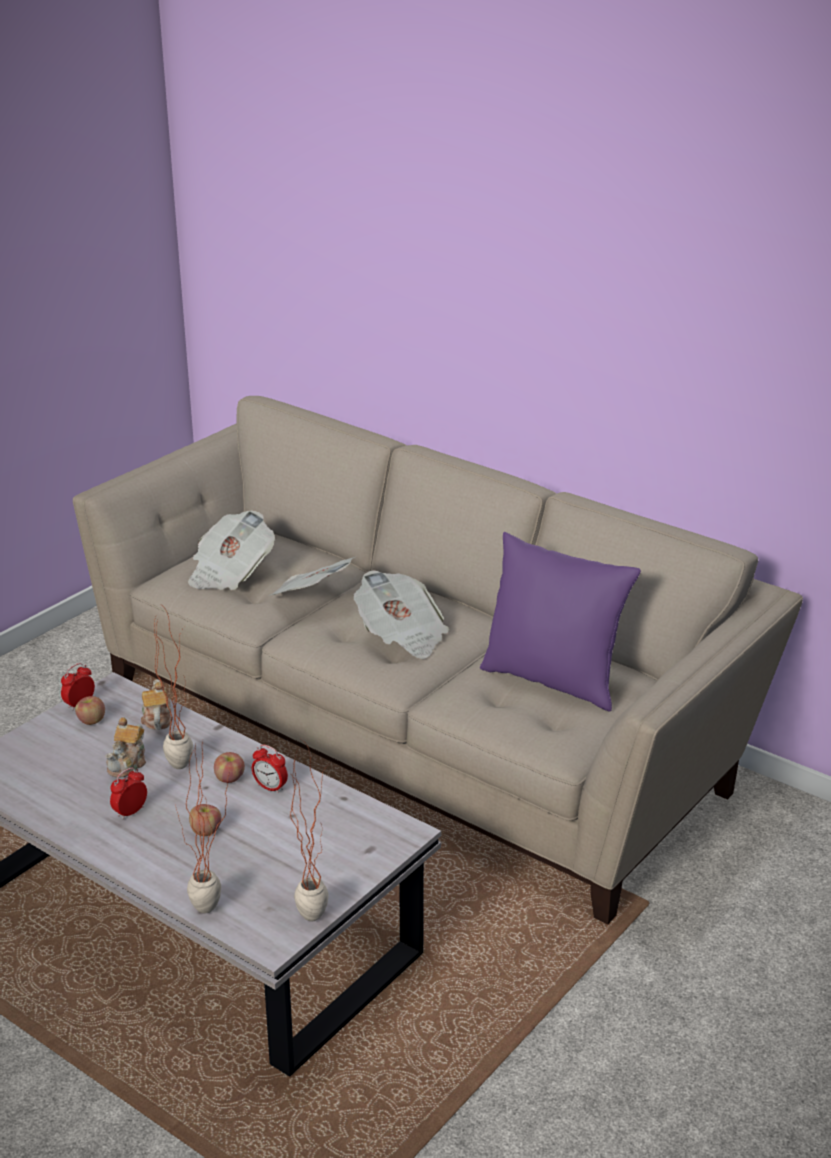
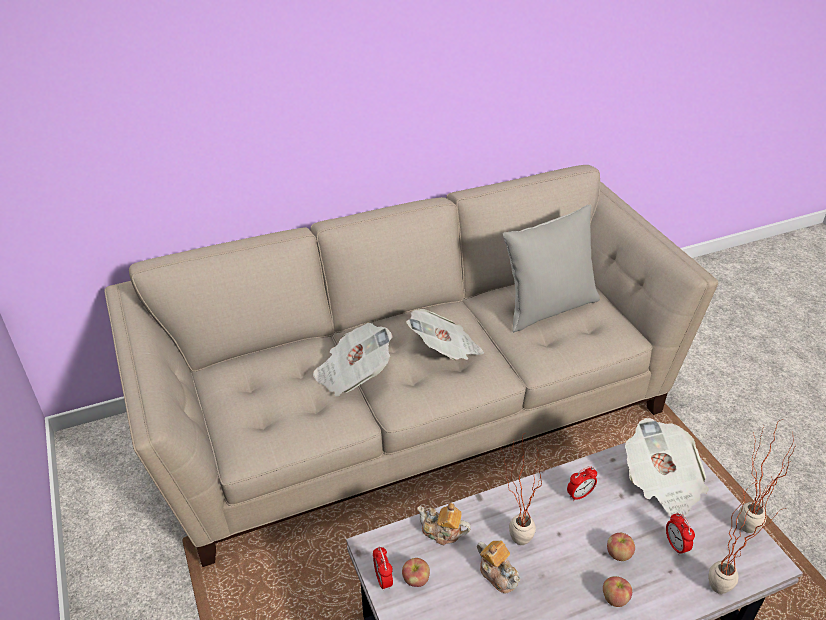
camera: 60 degrees left, 10 degrees up
alarm clock [110,767,147,820] -> alarm clock moved to [666,513,695,555]
newspaper [188,510,275,590] -> newspaper moved to [625,418,709,517]
apple [214,752,245,783] -> apple moved to [603,576,632,607]
purple pillow [480,532,641,711] -> grey pillow [503,204,600,332]

